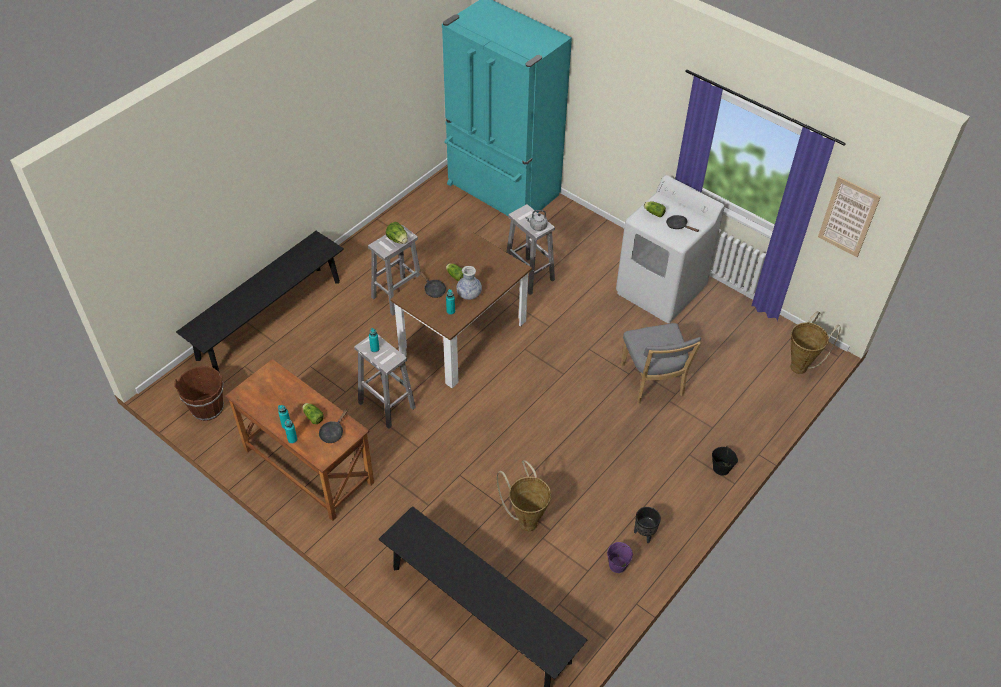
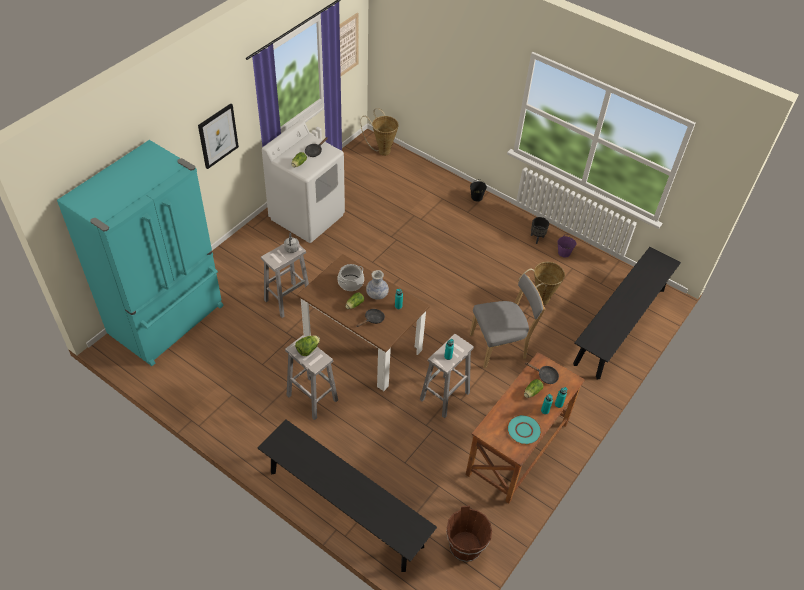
camera: 95 degrees left, 0 degrees up
grey chair [621,323,701,404] -> grey chair moved to [470,274,545,368]
none -> picture [198,103,239,169]
none -> cooking pot [338,264,364,291]
none -> turquoise plate [507,415,542,445]

